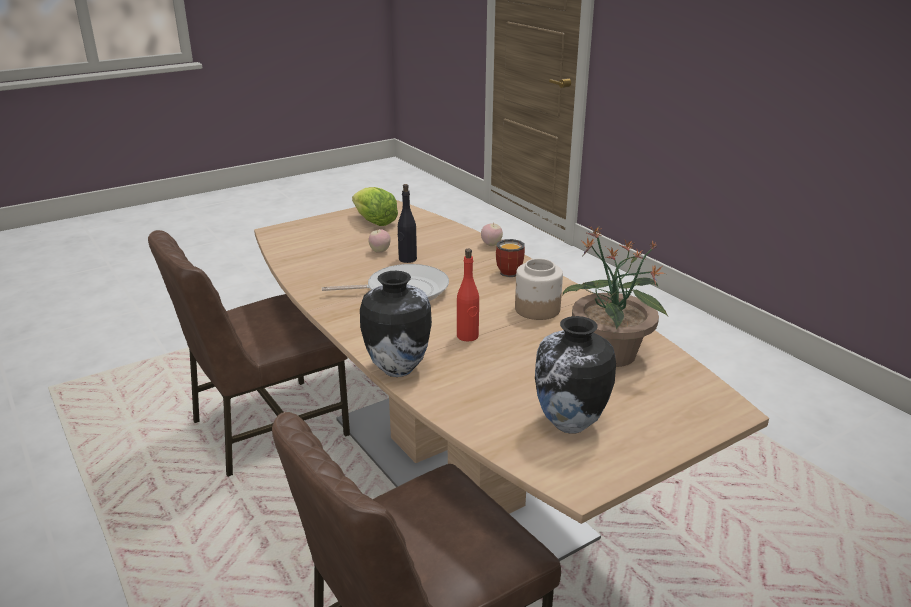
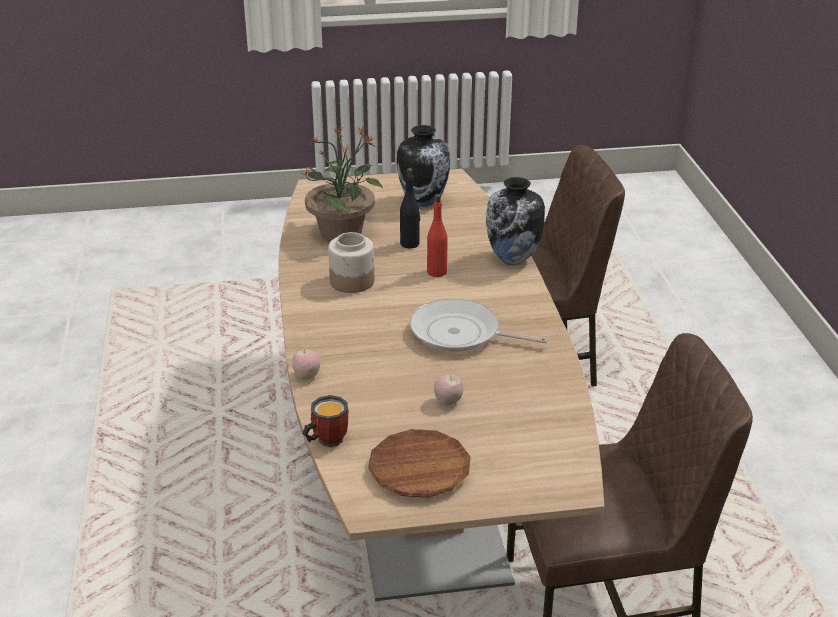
camera: 155 degrees left, 5 degrees up
lettuce [352,187,398,226] -> brown plate [368,429,470,498]
black bottle [398,184,417,263] -> black bottle moved to [400,168,420,249]
mug [496,239,525,277] -> mug moved to [302,395,349,447]

